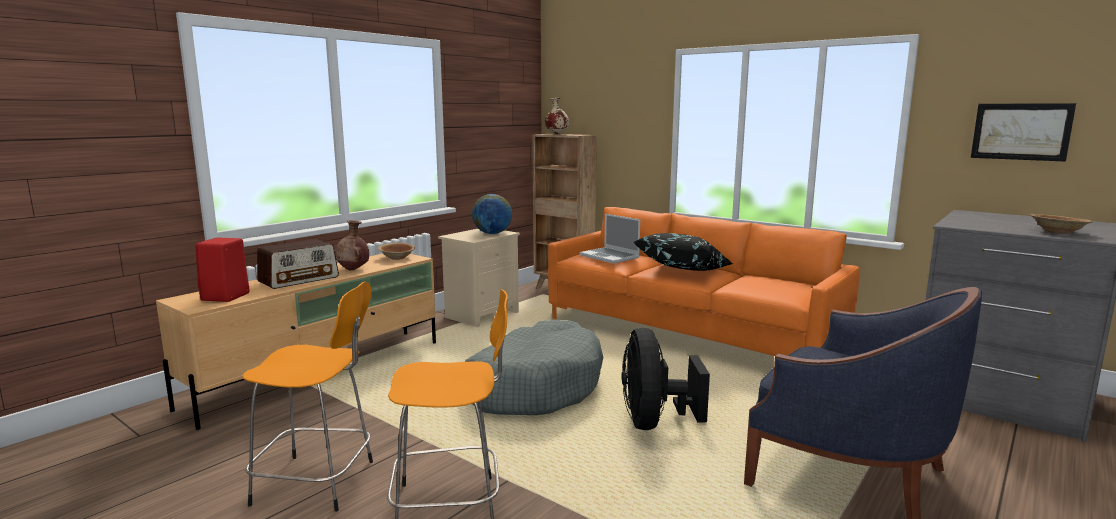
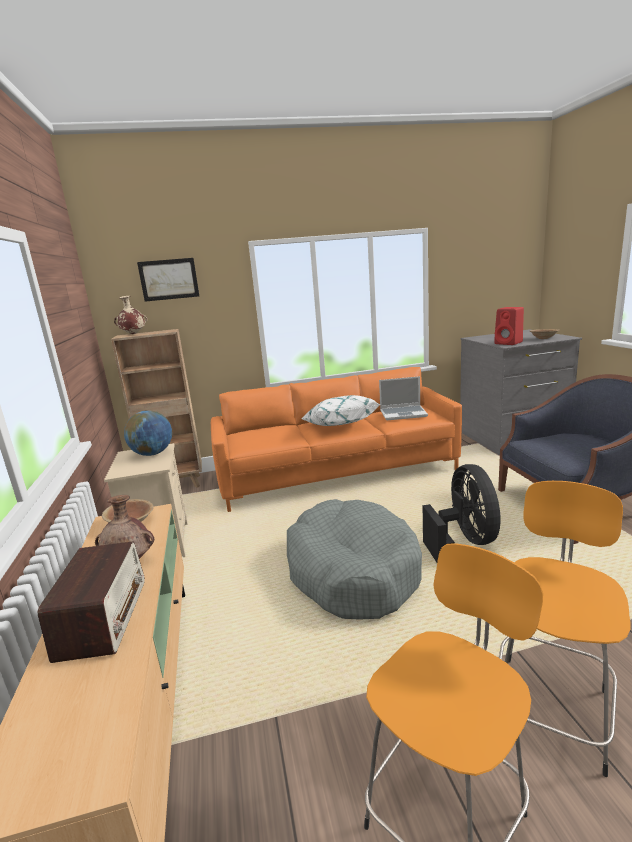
camera: 50 degrees left, 5 degrees up
red speaker [196,238,250,302] -> red speaker moved to [494,307,524,345]
laptop [580,214,640,264] -> laptop moved to [379,376,428,420]
black fan [622,328,710,430] -> black fan turned 135 degrees counterclockwise [423,464,500,562]
black pillow [634,233,733,271] -> white pillow [302,395,381,426]
picture [971,103,1076,162] -> picture moved to [137,258,199,302]

